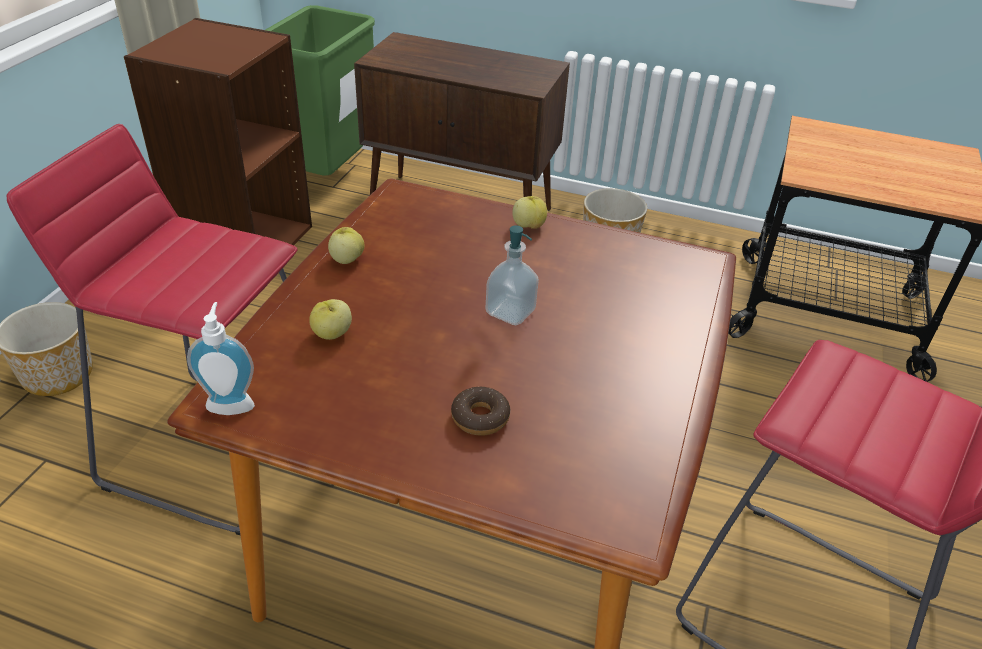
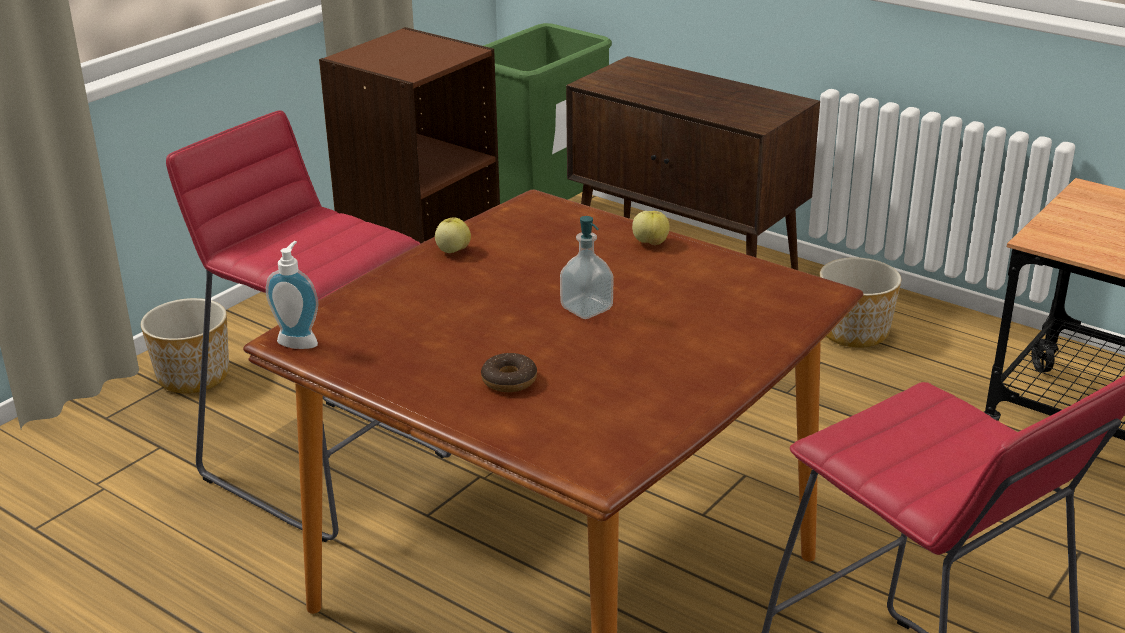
camera: 20 degrees right, 10 degrees down
apple [309,299,352,340] -> none

